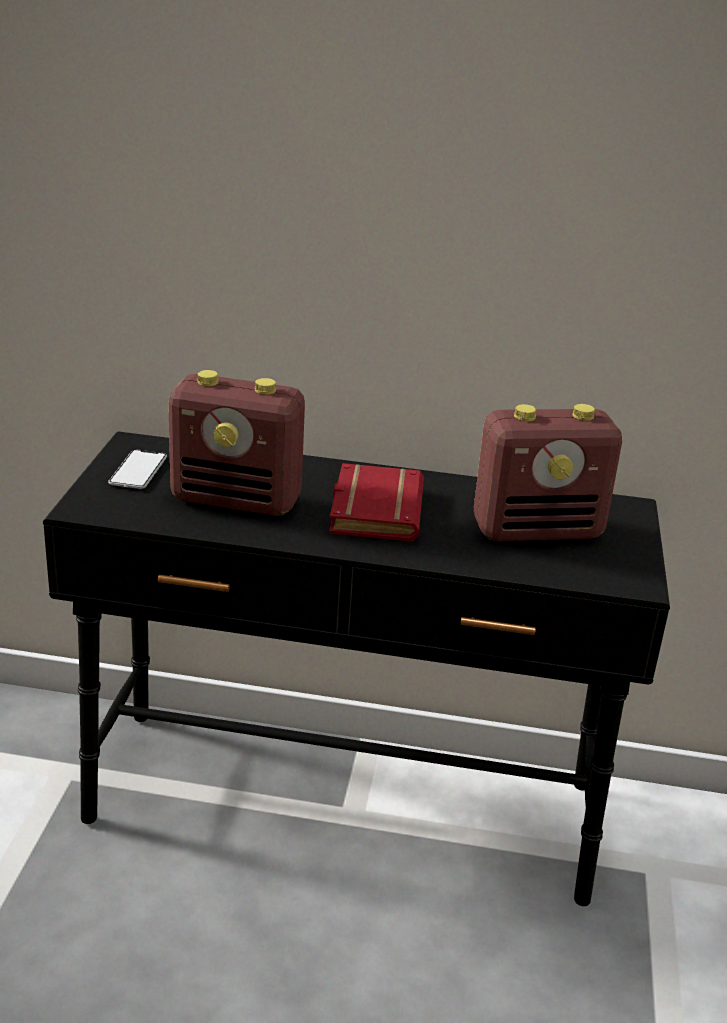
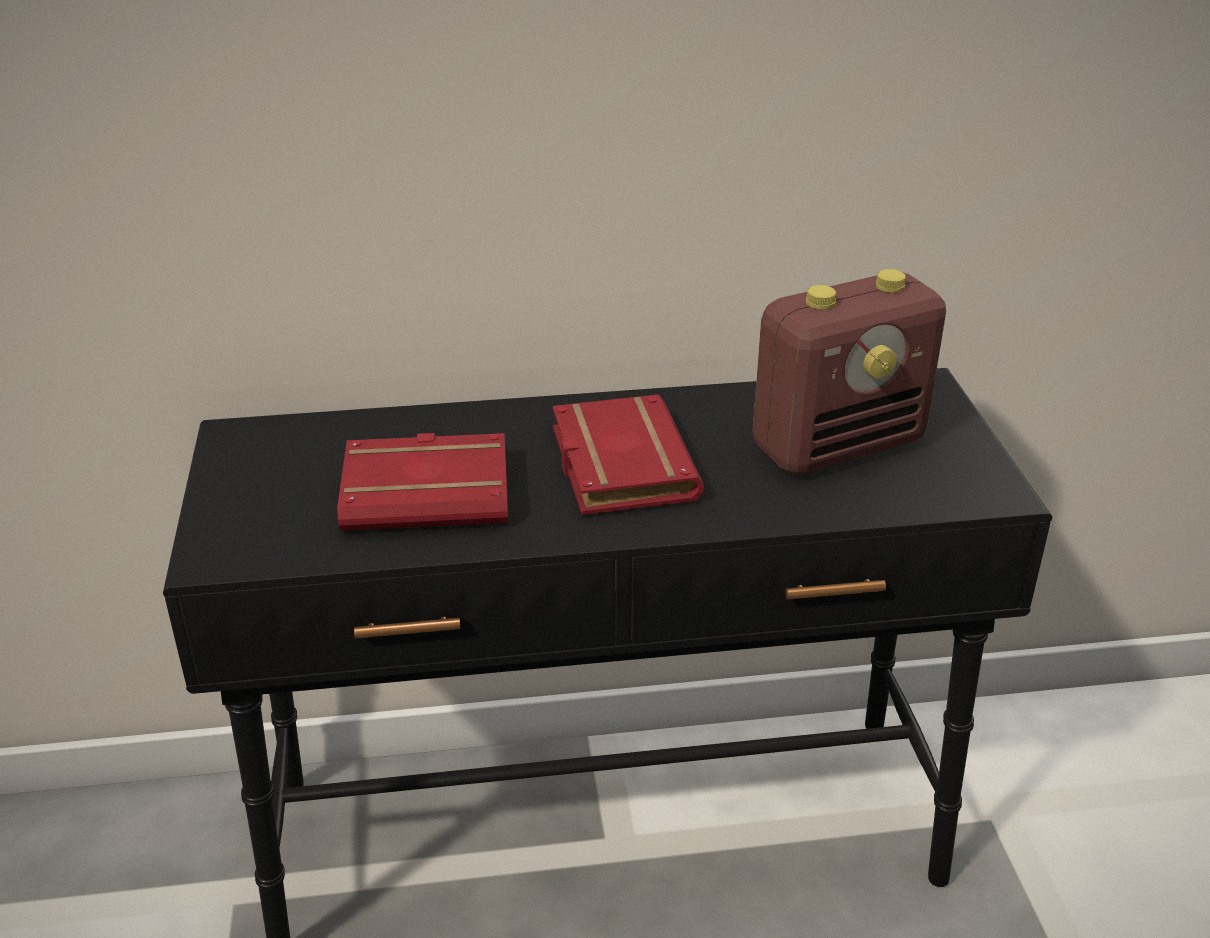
camera: 15 degrees left, 5 degrees up
phone [108,450,167,489] -> none
radio [168,370,305,516] -> red book [337,433,508,531]

